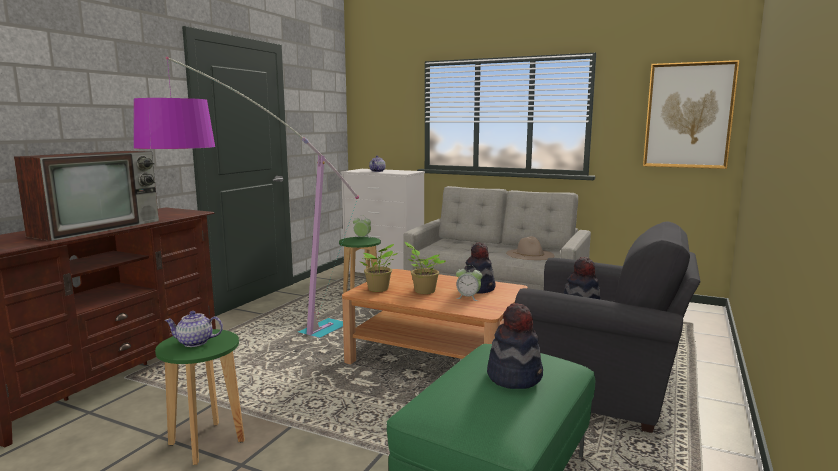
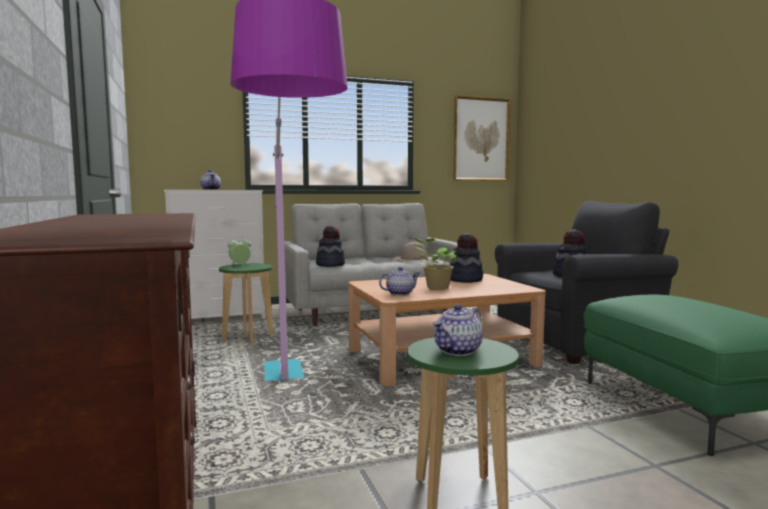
camera: 45 degrees left, 5 degrees down
television [14,151,159,241] -> none
potted plant [360,244,398,292] -> teapot [379,267,419,296]
alarm clock [456,265,483,301] -> none
hat [487,303,543,389] -> hat moved to [316,226,345,267]

